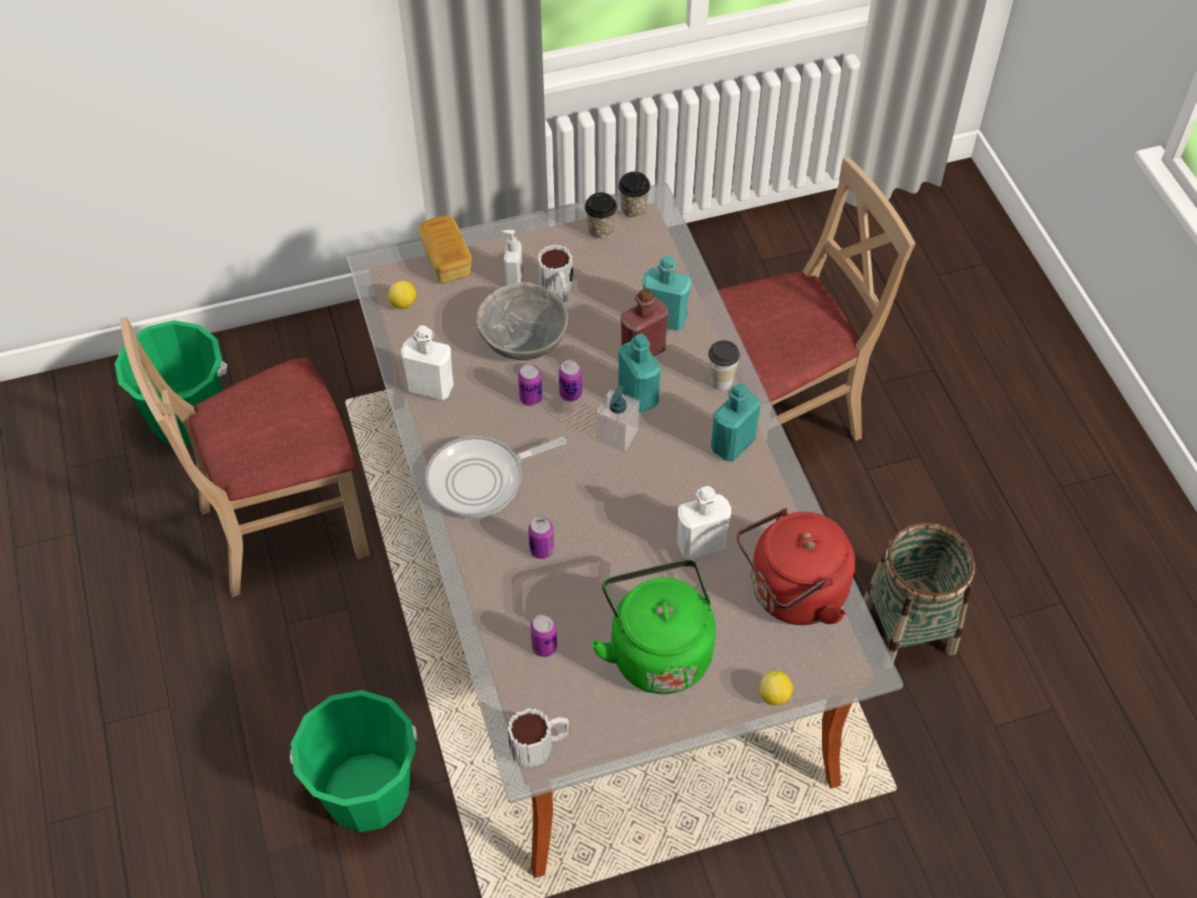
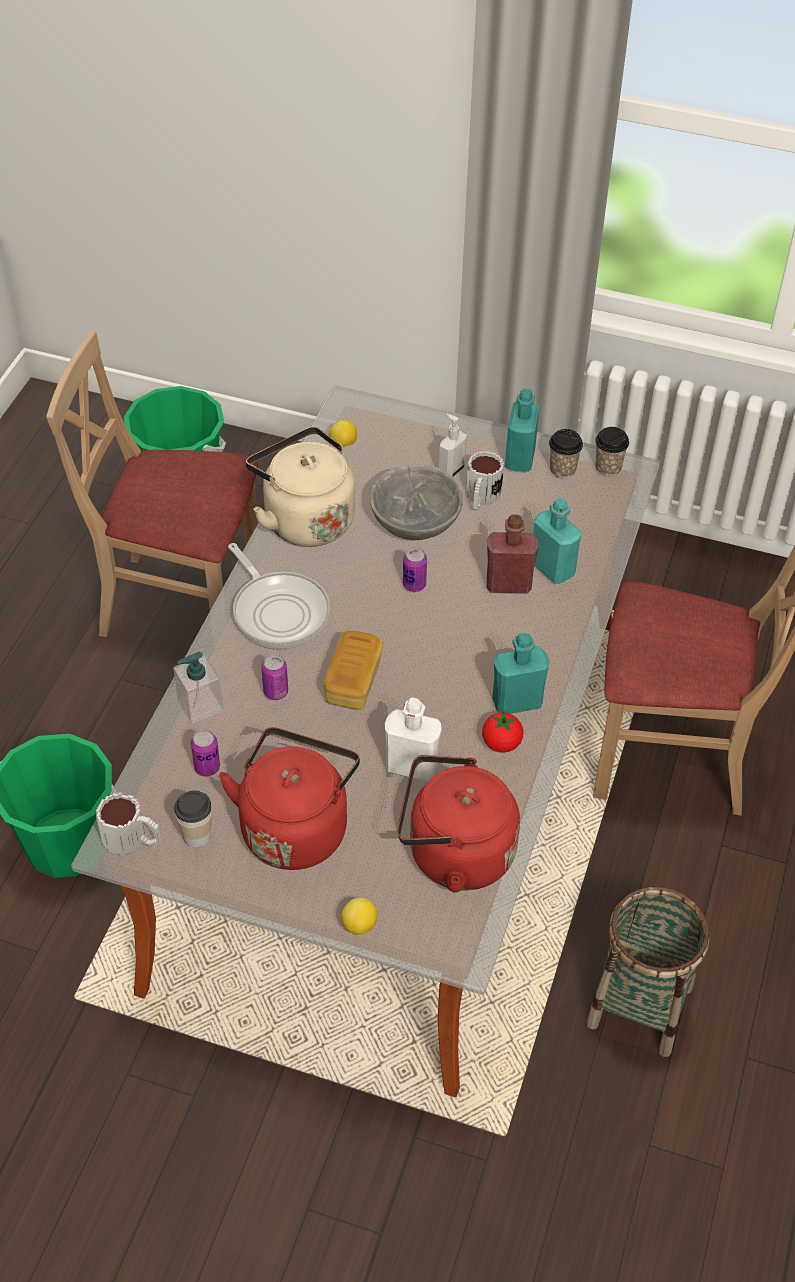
camera: 35 degrees right, 5 degrees down
white bottle [401,325,454,400] -> beige kettle [246,427,355,547]
bread [418,216,472,283] -> bread moved to [323,631,383,710]
frying pan [425,436,566,519] -> frying pan turned 135 degrees counterclockwise [228,543,330,649]
can [518,364,542,406] -> none
green kettle [591,559,716,694] -> red kettle [219,727,360,870]
soap dispenser [596,386,640,452] -> soap dispenser moved to [173,652,223,723]
turquoise bottle [618,333,661,412] -> turquoise bottle moved to [505,389,540,472]
cup [708,340,740,390] -> cup moved to [174,790,212,848]
none -> tomato [482,711,524,752]

